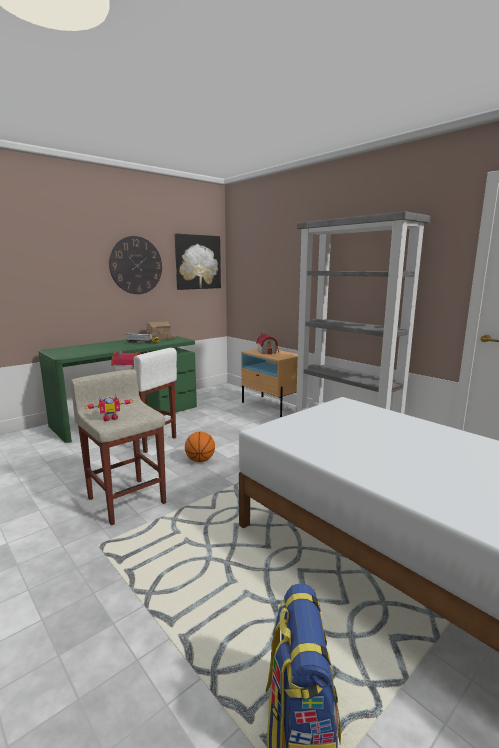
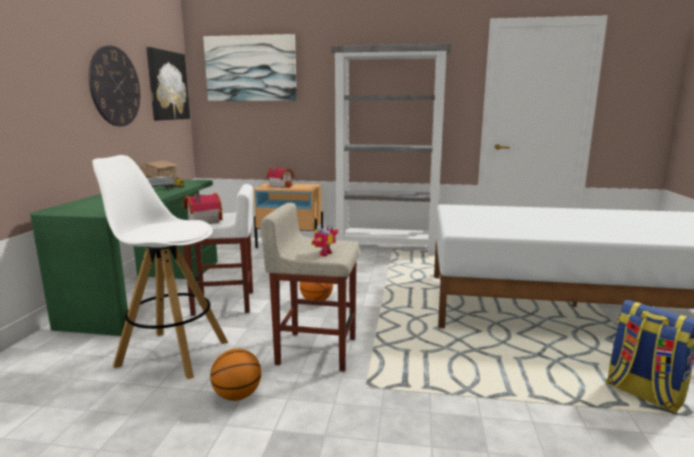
camera: 40 degrees left, 0 degrees up
none -> white stool [92,155,228,379]
none -> picture [203,34,297,101]
none -> basketball [210,349,261,401]

